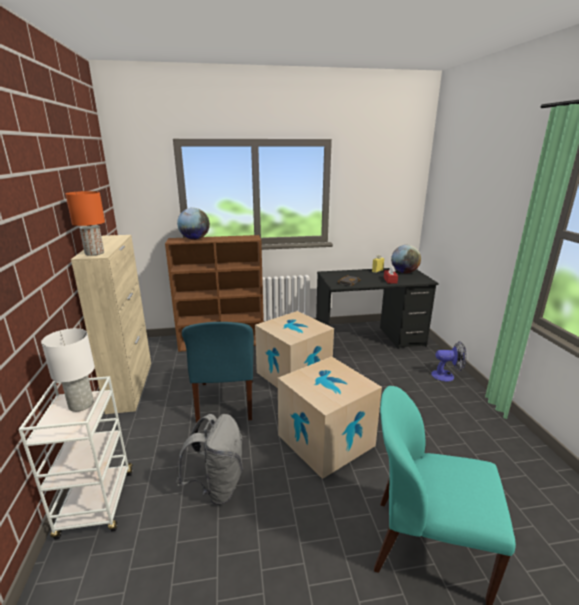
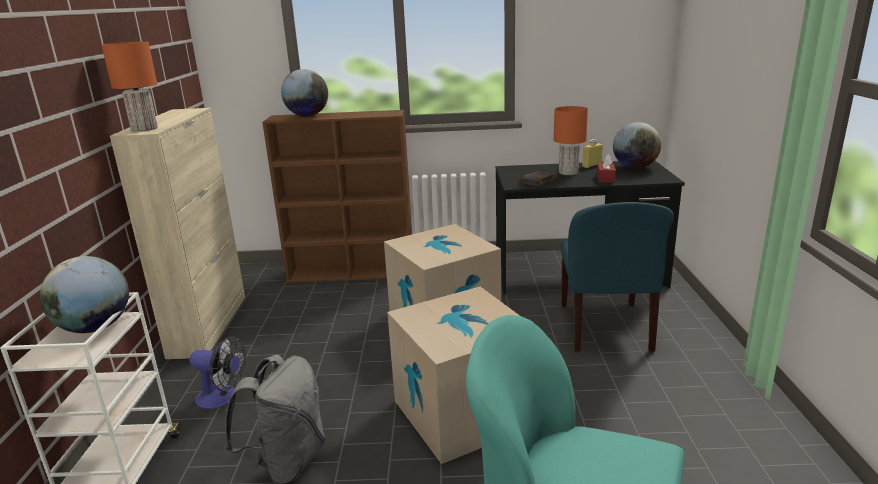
camera: 10 degrees right, 0 degrees up
white table lamp [41,328,95,412] -> globe [40,256,129,333]
blue chair [182,322,254,423] -> blue chair moved to [560,202,674,352]
fan [431,342,467,382] -> fan moved to [189,336,246,409]
none -> orange table lamp [554,106,588,175]

